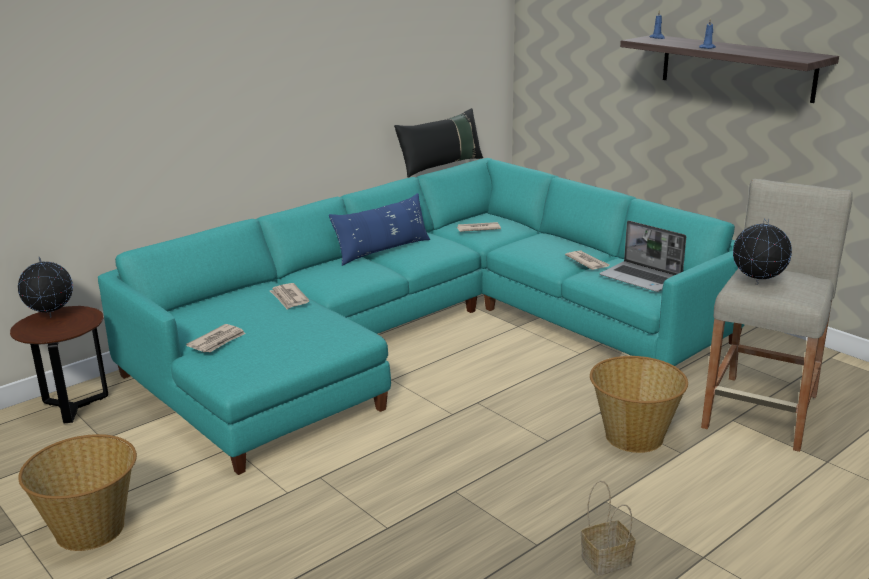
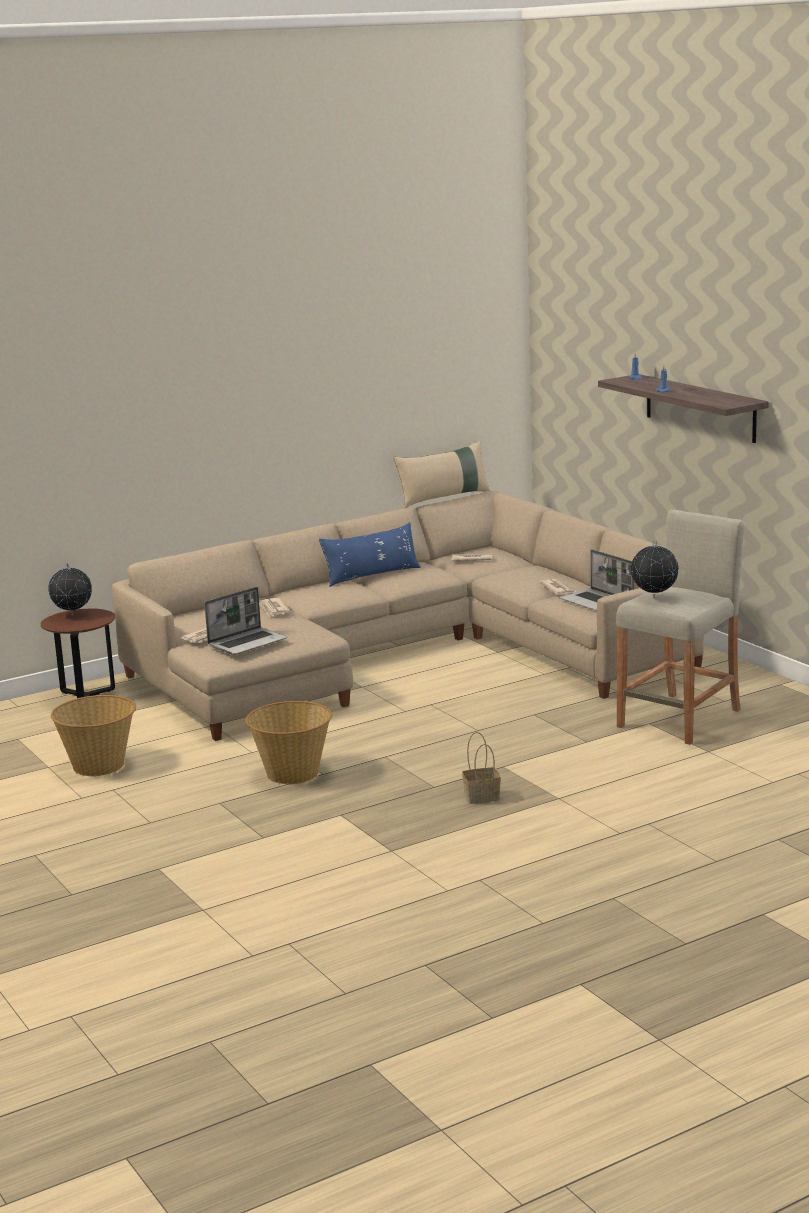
camera: 10 degrees right, 5 degrees down
turquoise sofa [98,158,745,475] -> beige sofa [112,491,704,741]
black pillow [394,108,483,178] -> beige pillow [393,441,490,508]
basket [590,356,688,453] -> basket moved to [246,701,332,784]
none -> laptop [205,587,287,655]

